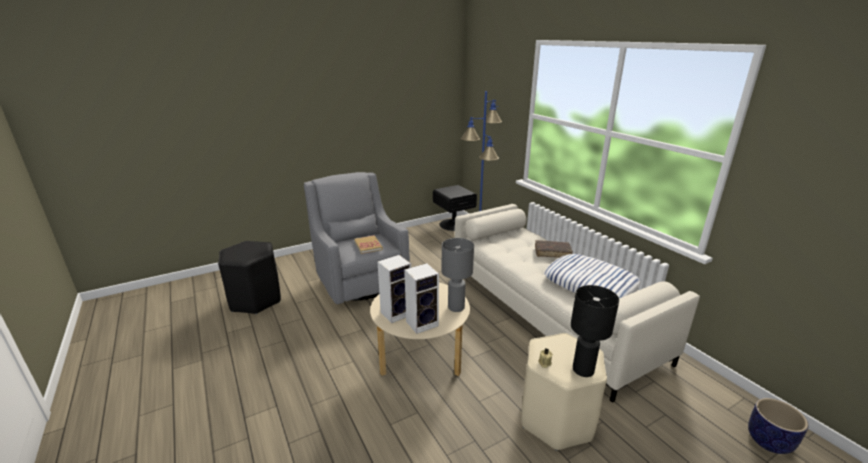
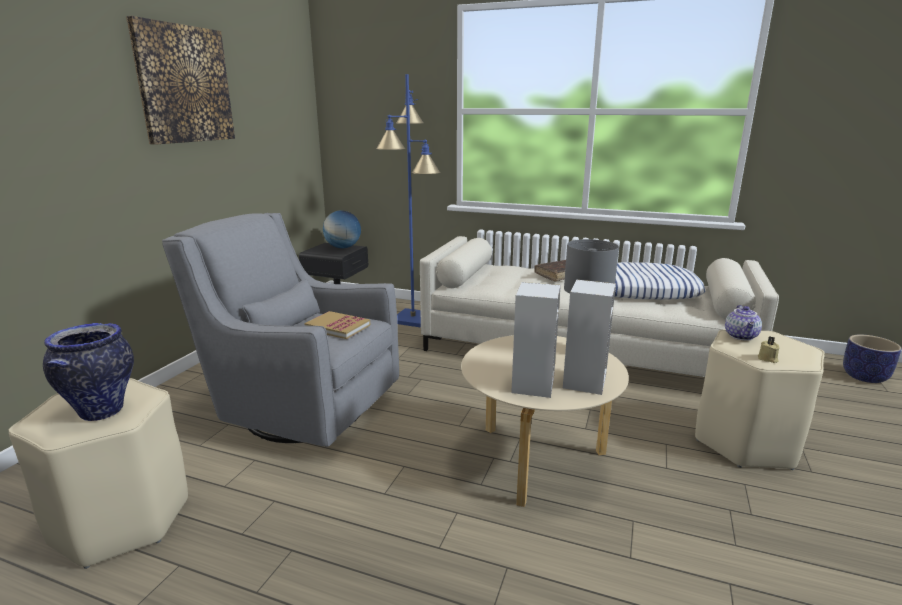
camera: 40 degrees left, 5 degrees down
black stool [218,241,281,314] -> beige stool [9,378,188,569]
black table lamp [571,285,619,377] -> none
none -> vase [43,323,134,421]
none -> picture [126,16,235,145]
none -> globe [323,210,361,248]
none -> teapot [725,305,762,341]

